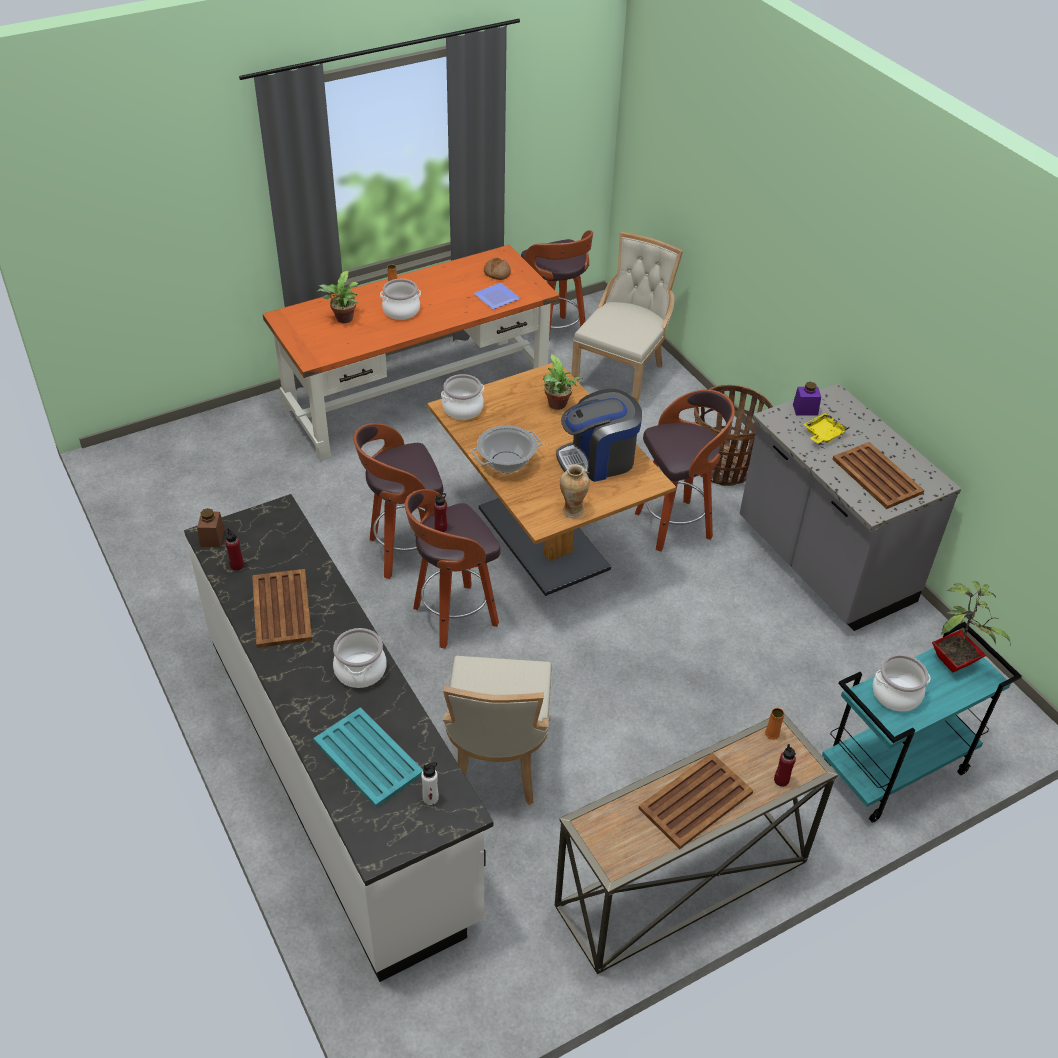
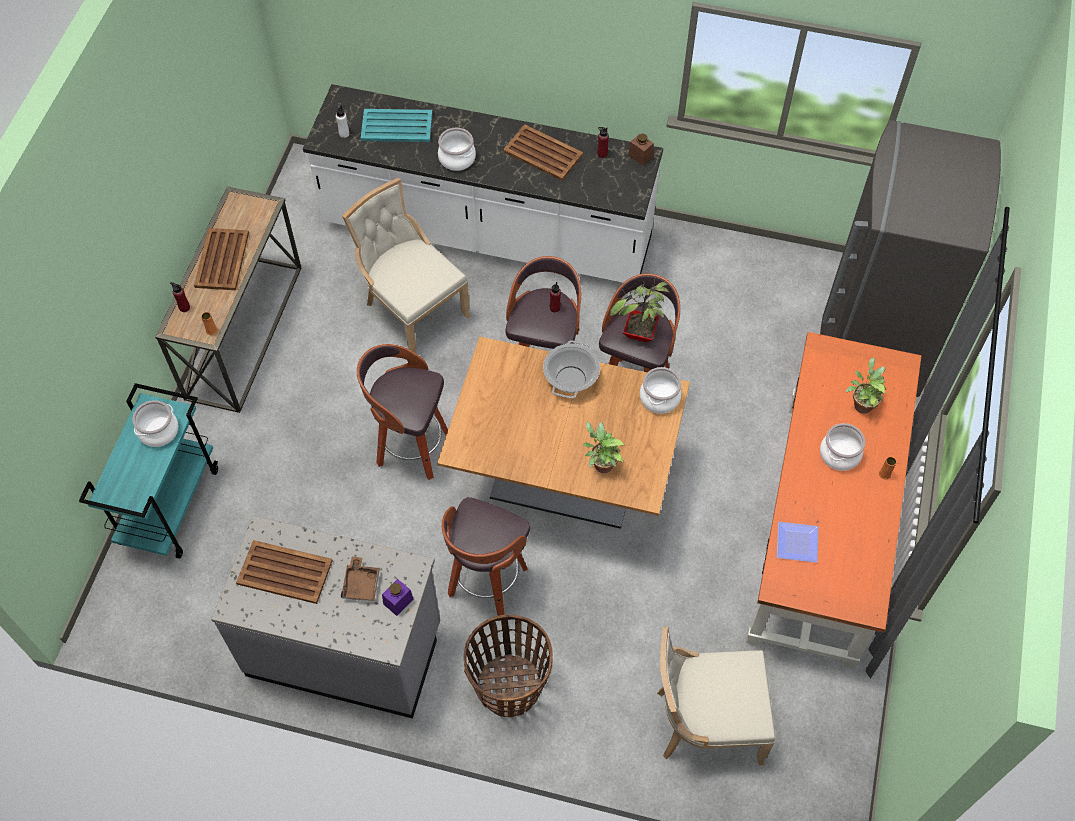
camera: 135 degrees right, 15 degrees up
bread [484,258,511,280] -> none
stool [521,230,593,338] -> stool moved to [357,344,448,480]
coffee machine [556,389,642,482] -> none
vase [560,464,590,518] -> none
beige chair [571,232,683,403] -> beige chair turned 105 degrees clockwise [657,627,776,765]
yellow tray [803,413,849,443] -> brown tray [341,557,380,601]
potted plant [932,581,1010,672] -> potted plant moved to [609,278,670,342]
none -> grey fridge [820,120,1001,397]

